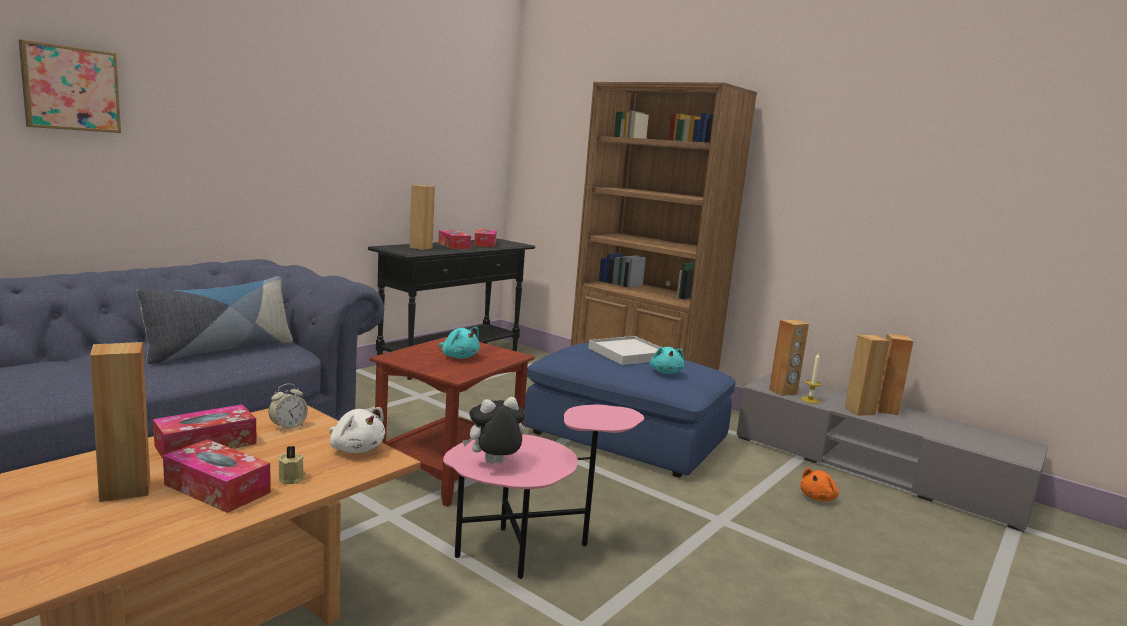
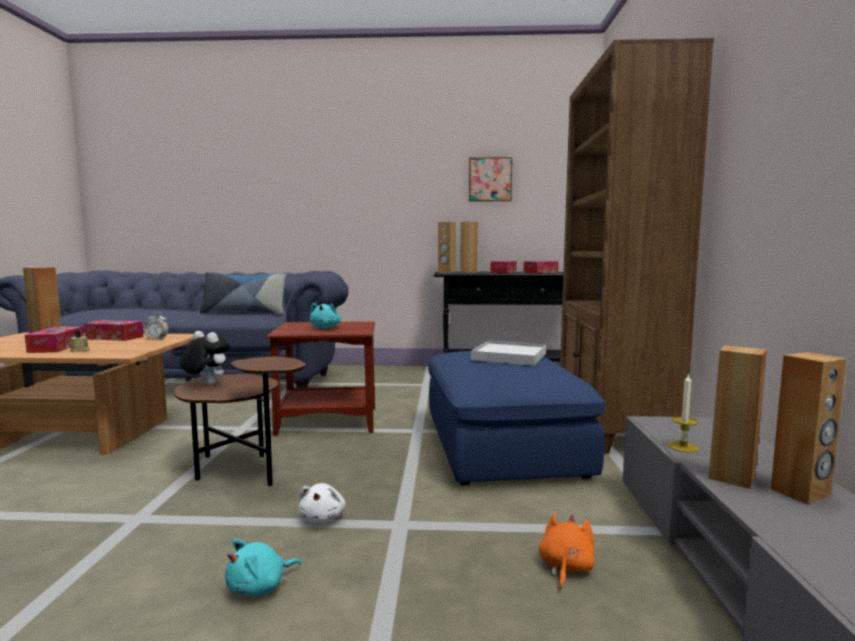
camera: 55 degrees right, 5 degrees down
picture [19,40,121,133] -> picture moved to [469,157,513,201]
white plush toy [329,407,385,453] -> white plush toy moved to [299,483,346,523]
pink side table [443,405,644,579] -> brown side table [174,357,306,486]
turquoise plush toy [650,346,684,374] -> turquoise plush toy moved to [225,539,301,595]
brown speaker [769,319,809,396] -> brown speaker moved to [438,222,456,273]
orange plush toy [800,468,839,501] -> orange plush toy turned 105 degrees clockwise [539,513,594,589]

